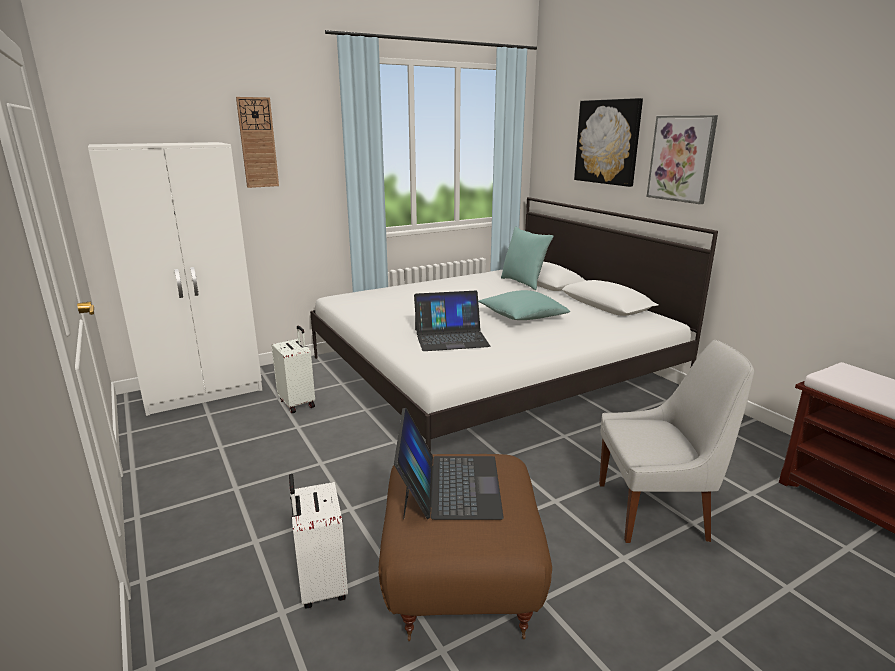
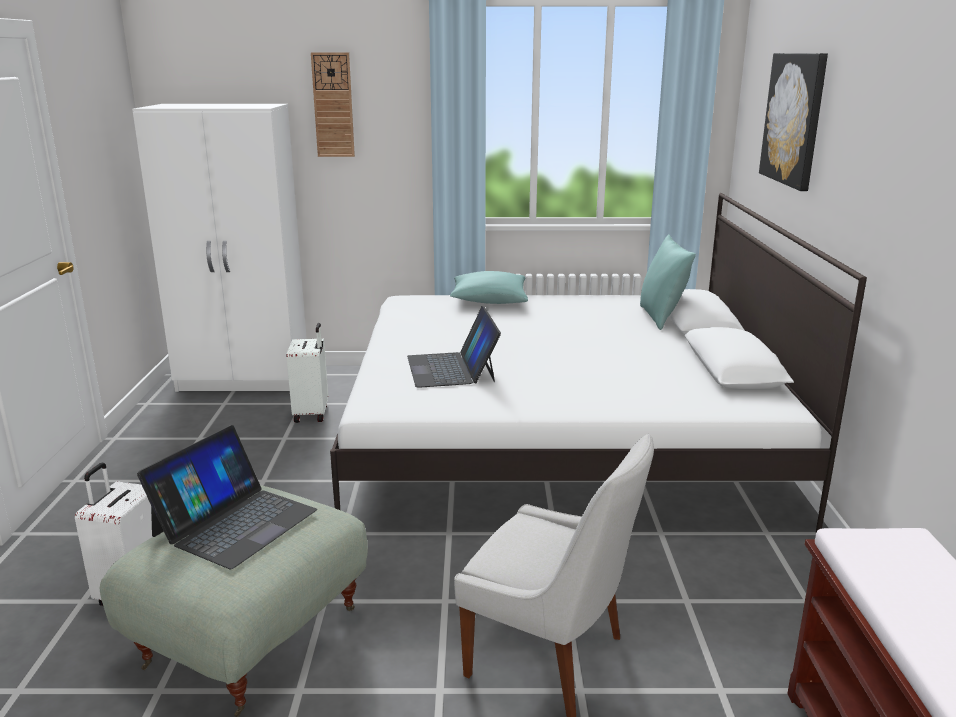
camera: 30 degrees right, 0 degrees up
brown ottoman [378,454,552,641] -> grey ottoman [100,485,368,717]
laptop [414,291,490,351] -> laptop turned 60 degrees clockwise [407,306,501,388]
turquoise pillow [478,290,570,320] -> turquoise pillow moved to [450,271,528,304]
picture [646,115,718,204] -> none

